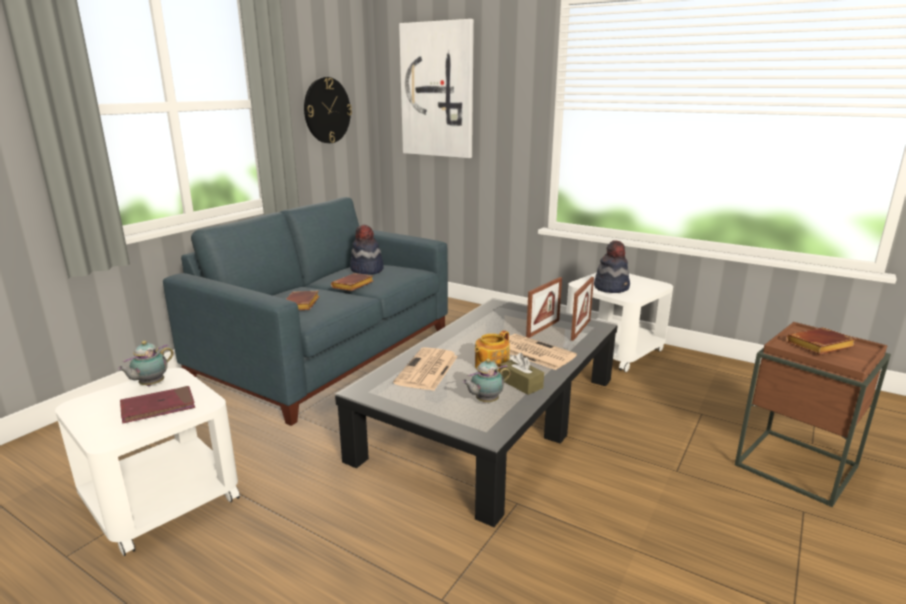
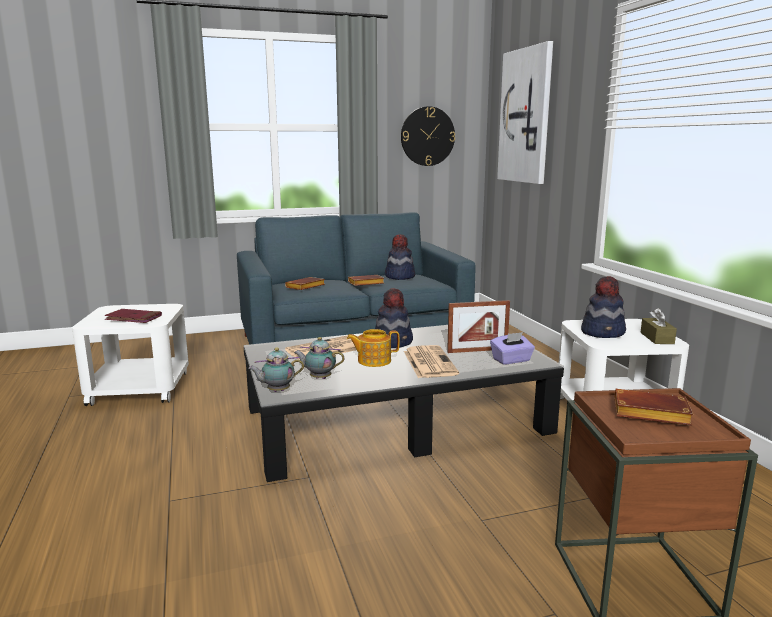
camera: 40 degrees right, 5 degrees down
teapot [117,341,174,386] -> teapot moved to [248,348,304,392]
brown tissue box [500,353,544,395] -> brown tissue box moved to [640,308,677,344]
picture frame [571,277,594,341] -> purple tissue box [490,332,535,365]
none -> hat [375,288,413,348]

